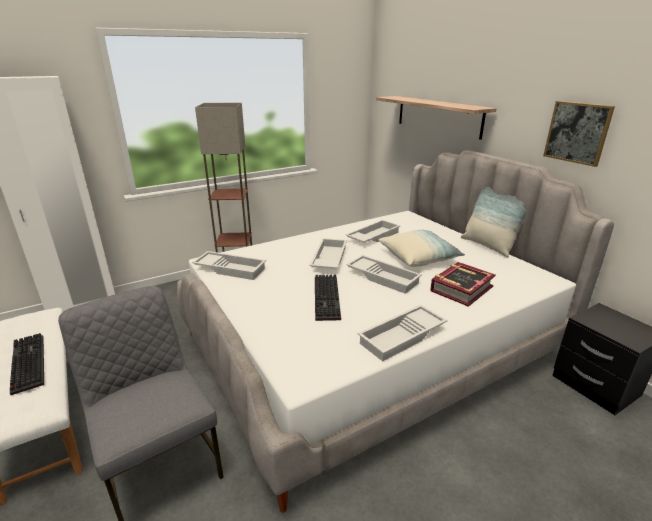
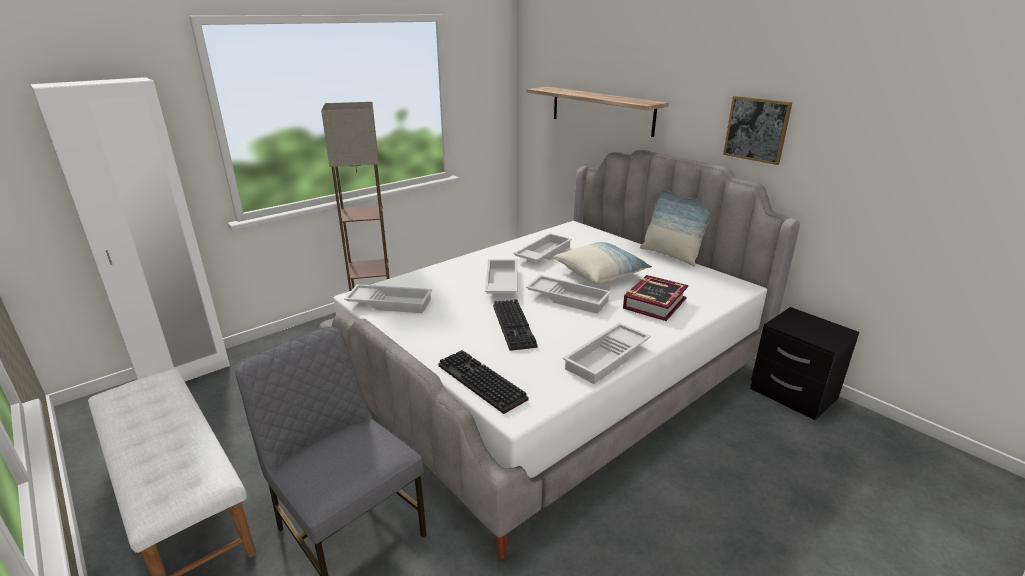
camera: 10 degrees left, 0 degrees up
keyboard [10,333,44,395] -> keyboard moved to [438,350,529,414]

